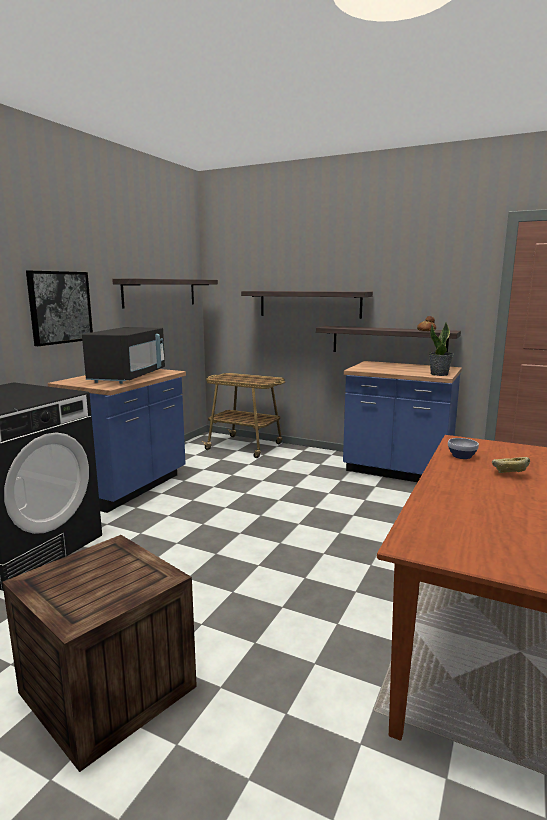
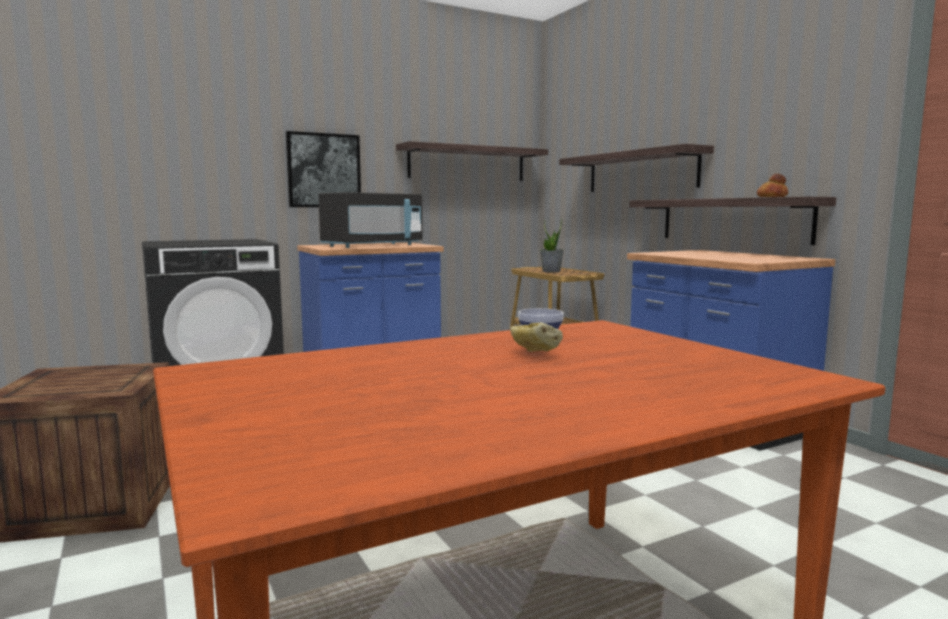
camera: 35 degrees right, 5 degrees down
potted plant [429,322,453,376] -> potted plant moved to [540,218,564,272]

